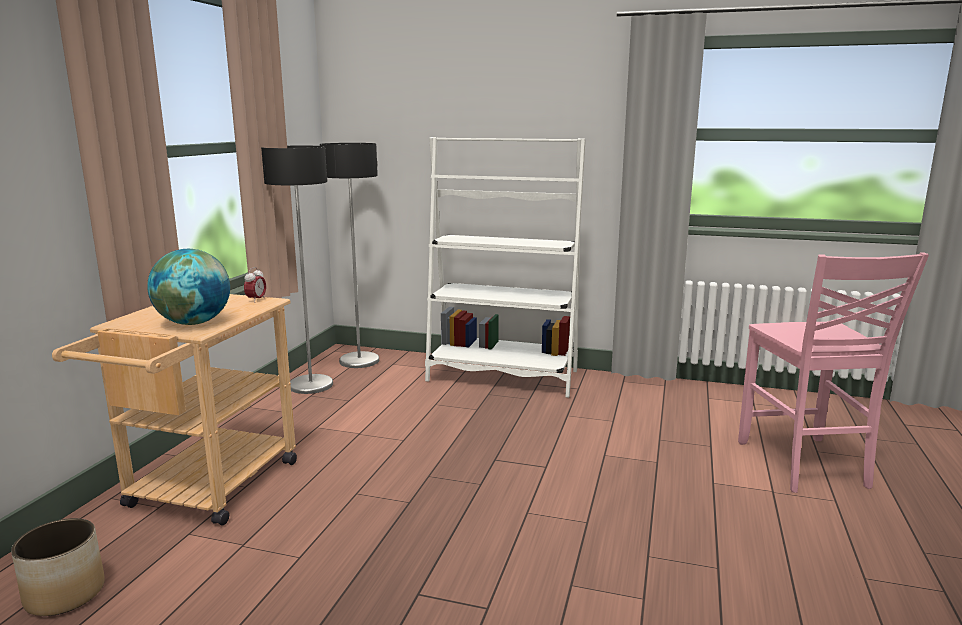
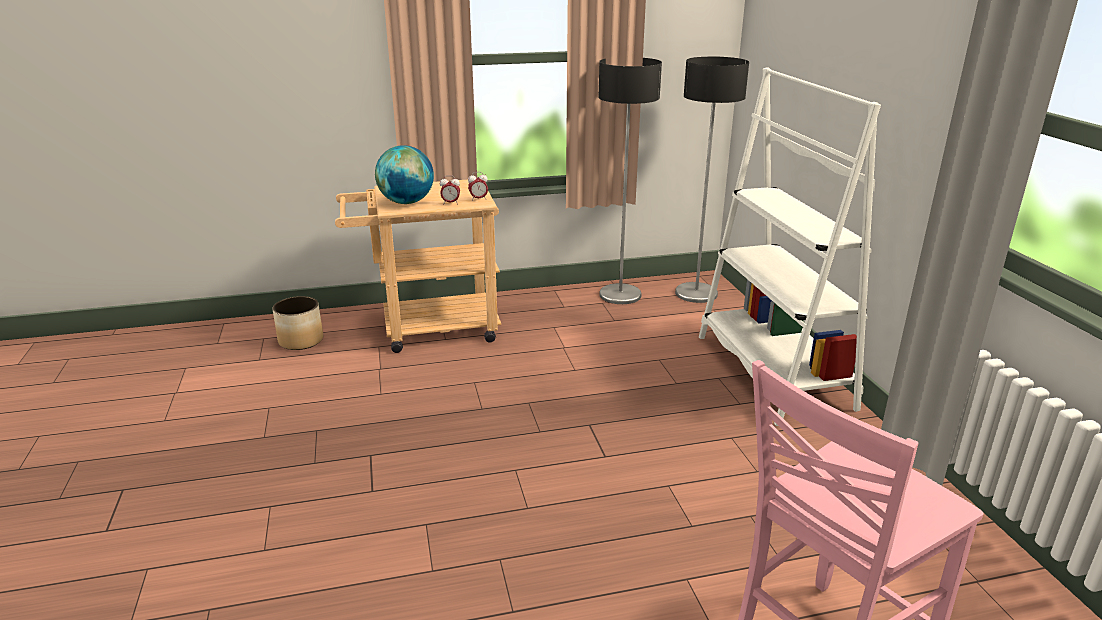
camera: 60 degrees right, 10 degrees up
none -> alarm clock [440,176,460,205]

